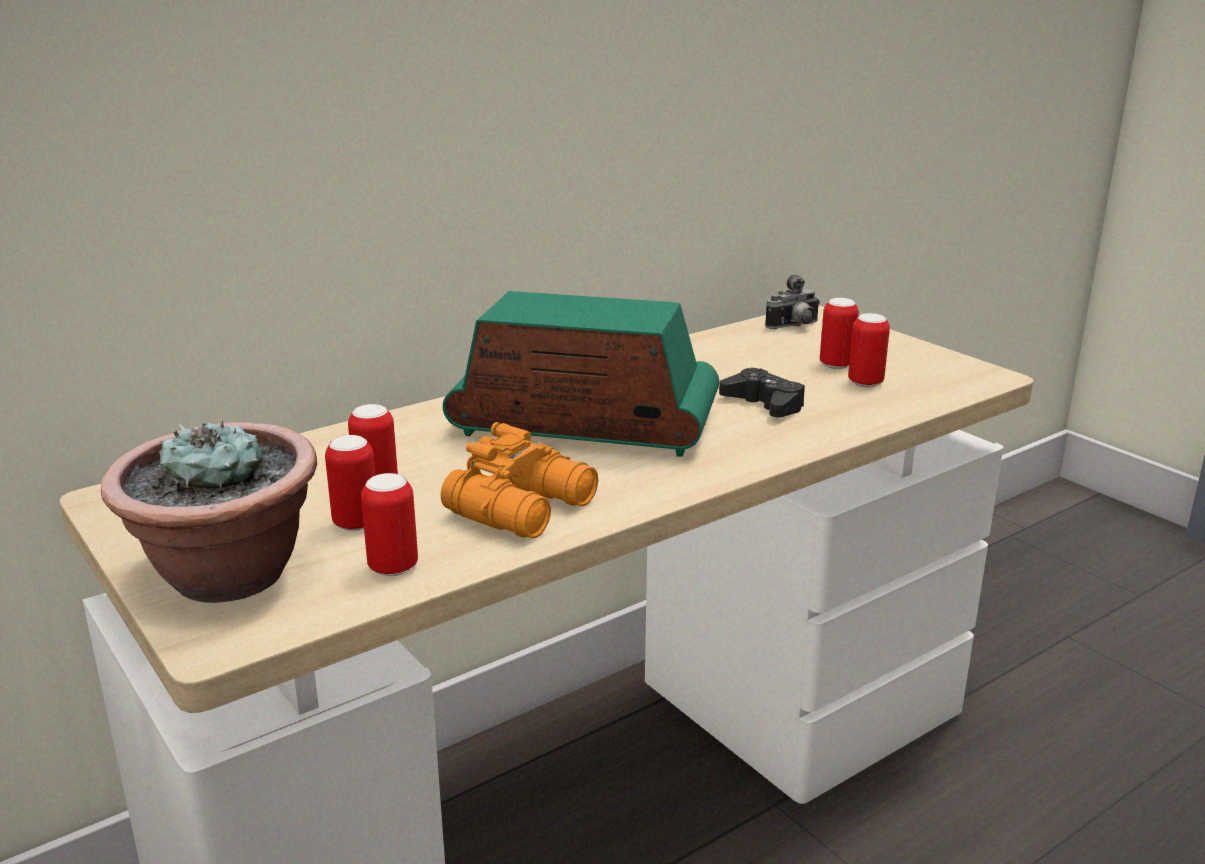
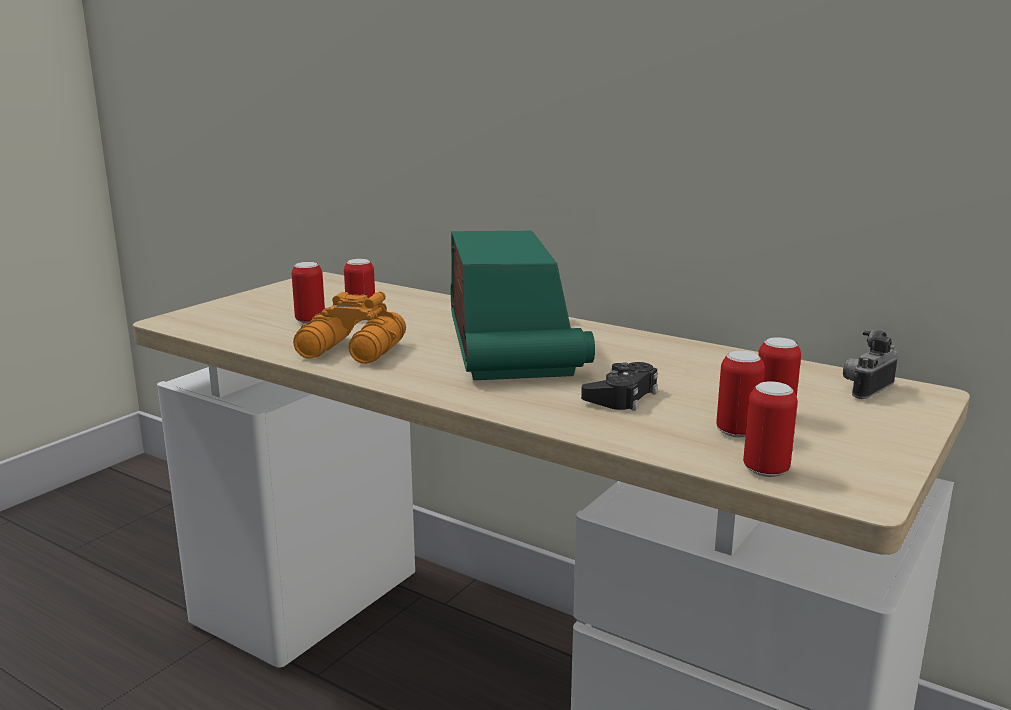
camera: 70 degrees right, 5 degrees down
potted plant [101,420,317,603] -> none
can [361,473,418,576] -> can moved to [743,382,798,477]
camera [765,274,820,329] -> camera turned 90 degrees clockwise [843,330,898,399]

